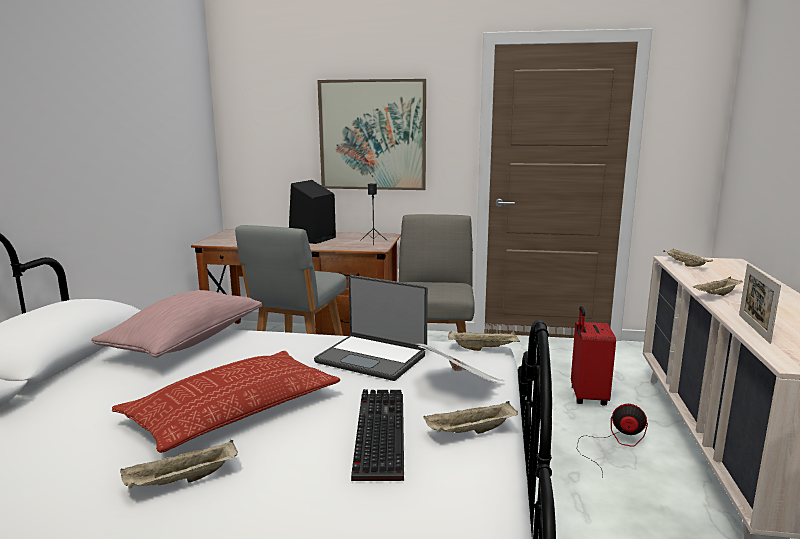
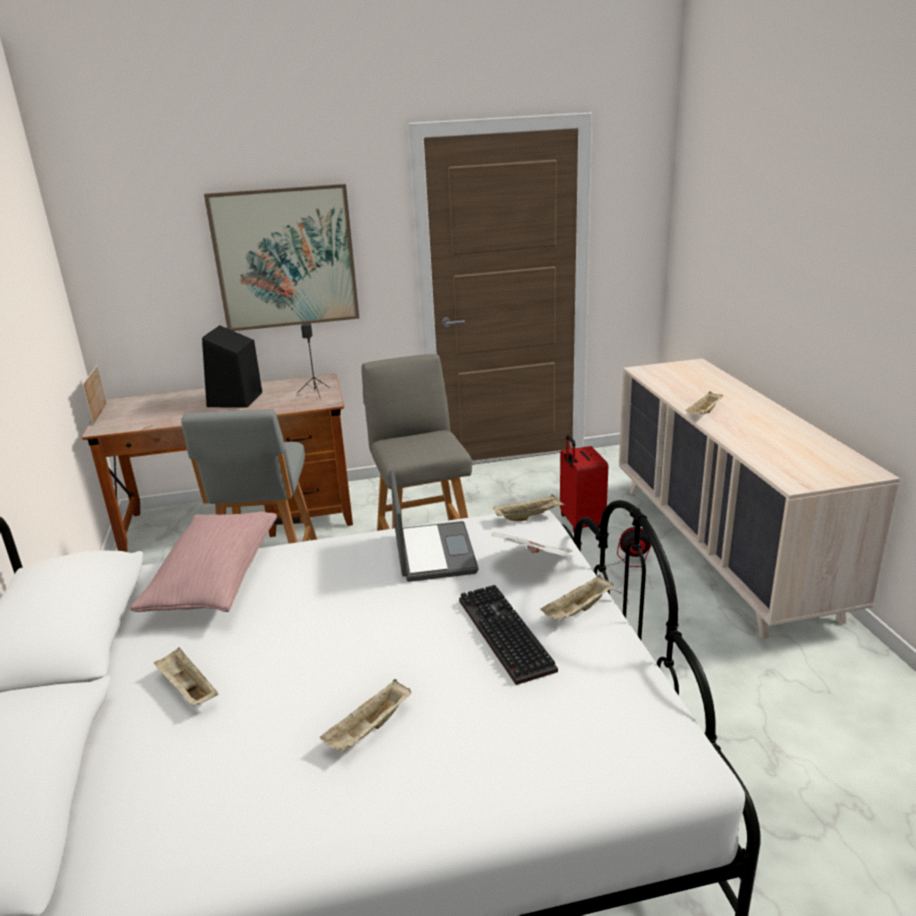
camera: 20 degrees left, 10 degrees up
pillow [112,351,341,453] -> none
laptop [314,275,428,381] -> laptop turned 105 degrees counterclockwise [390,470,479,582]
beige tray [663,249,713,267] -> beige tray moved to [153,647,219,706]
picture frame [739,263,781,344] -> picture frame moved to [82,365,107,425]

